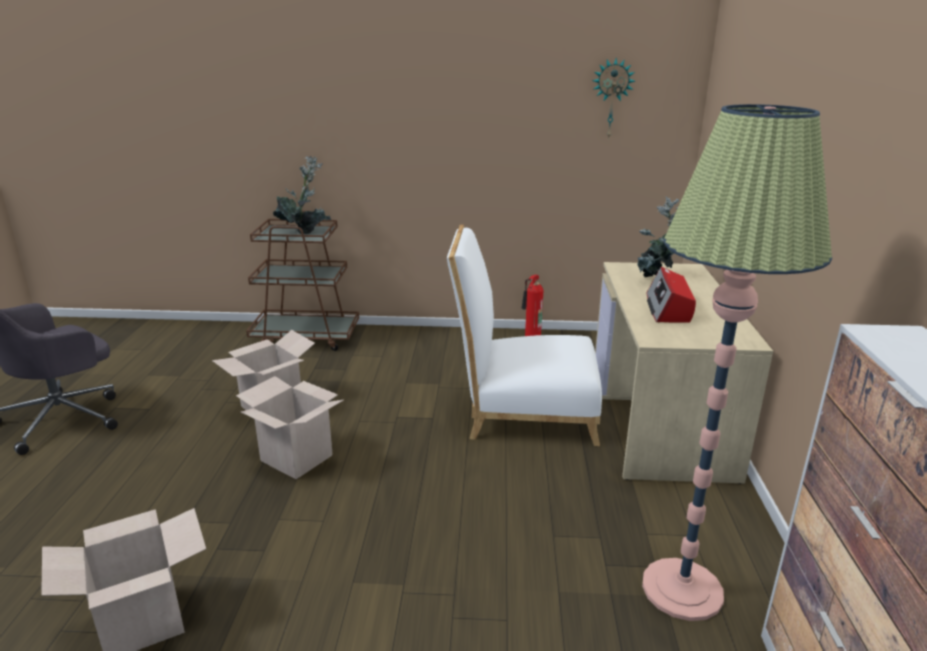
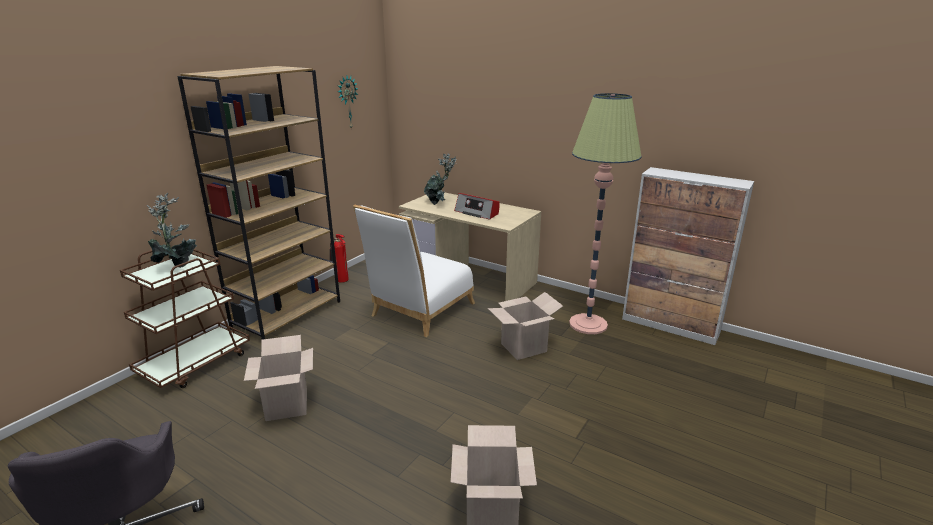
camera: 60 degrees left, 0 degrees up
cardboard box [236,376,343,479] -> cardboard box moved to [488,292,563,360]
none -> brown bookcase [177,66,340,340]

